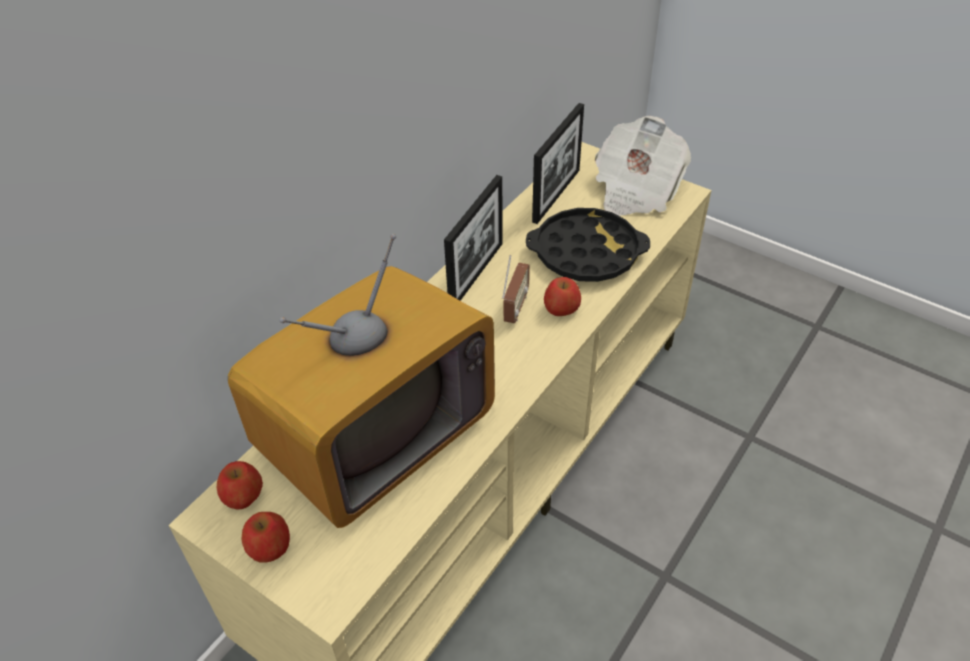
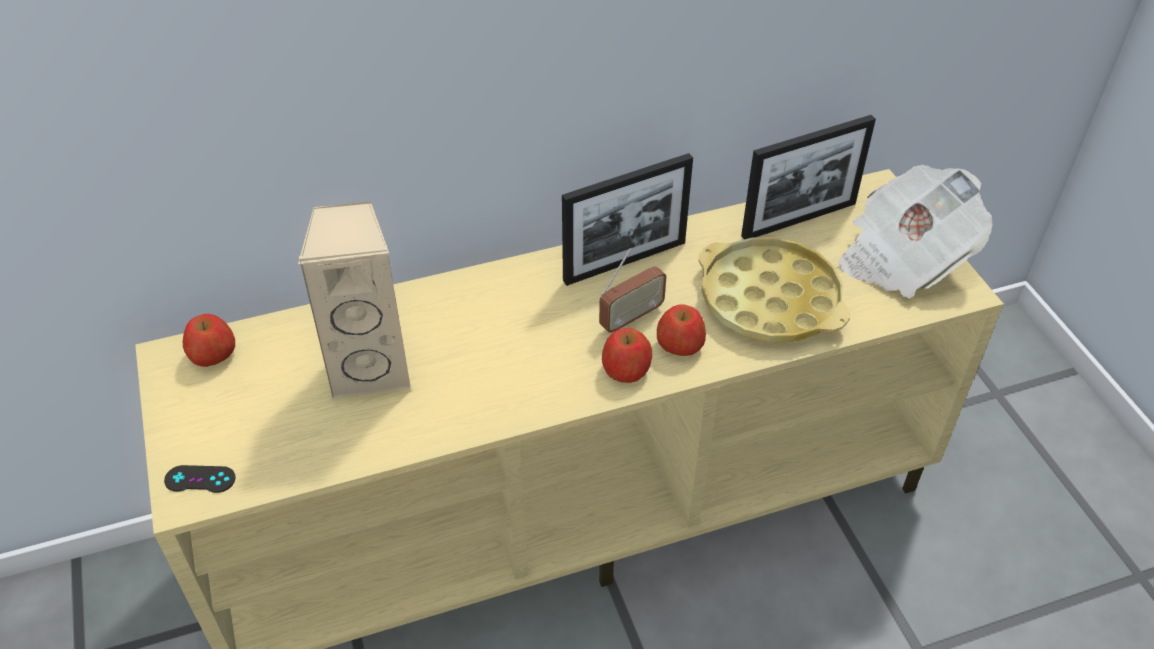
camera: 35 degrees right, 0 degrees up
television [228,234,495,528] -> beige speaker [298,201,412,398]
apple [242,512,290,562] -> apple moved to [602,328,652,383]
black tray [526,208,650,282] -> yellow tray [699,237,850,342]
none -> black game controller [164,465,236,493]

